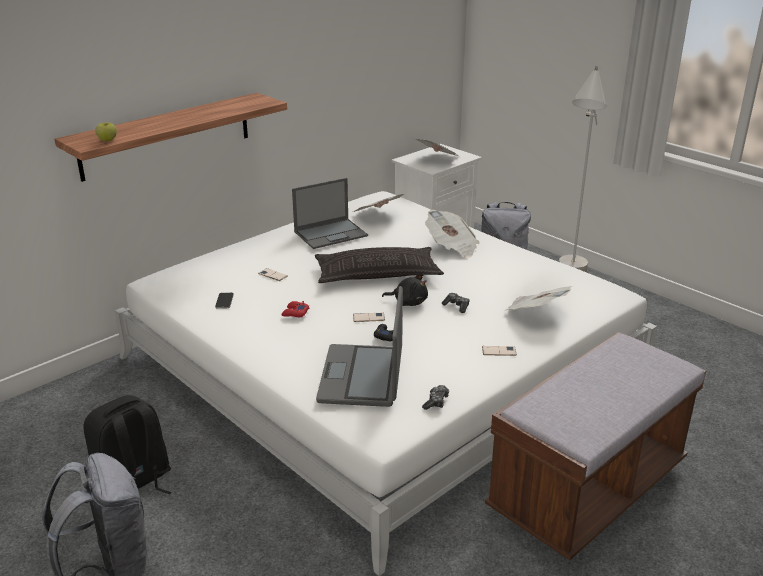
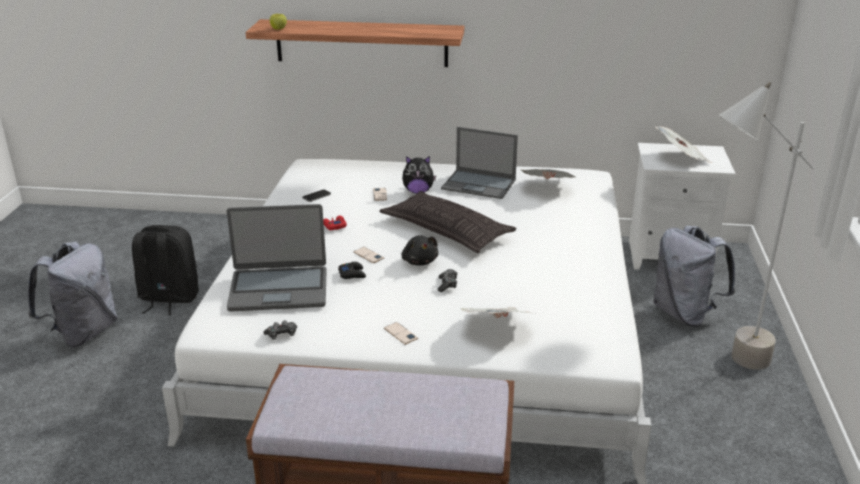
camera: 50 degrees right, 0 degrees up
laptop [316,286,403,407] -> laptop turned 150 degrees counterclockwise [227,204,326,311]
newspaper [425,210,479,258] -> none
none -> plush toy [402,156,436,194]

